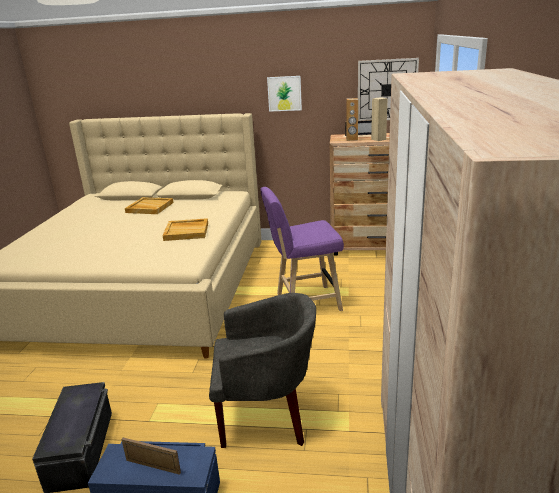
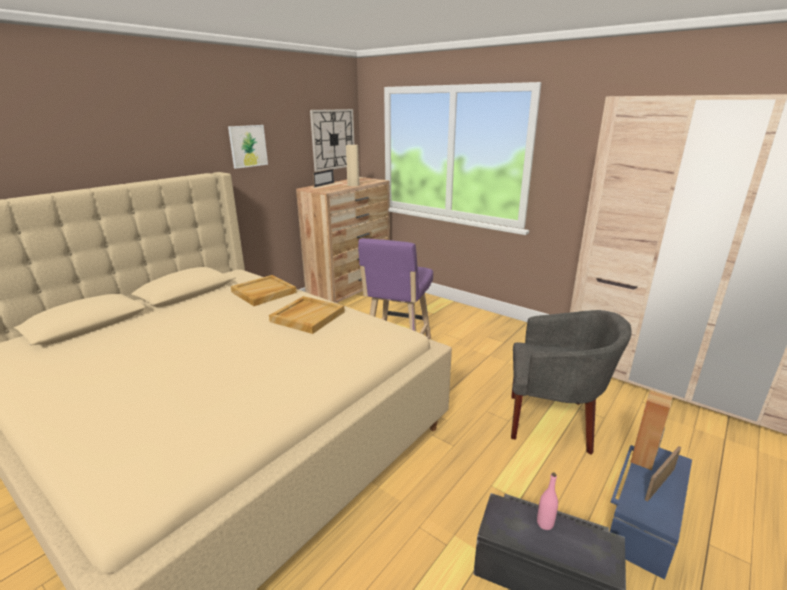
camera: 60 degrees left, 0 degrees up
beige tray [125,197,173,214] -> beige tray moved to [231,275,297,306]
grey armchair [209,293,316,448] -> grey armchair turned 75 degrees clockwise [511,310,631,455]
brown speaker [346,98,358,141] -> brown speaker moved to [631,390,672,470]
none -> pink bottle [537,473,558,530]

